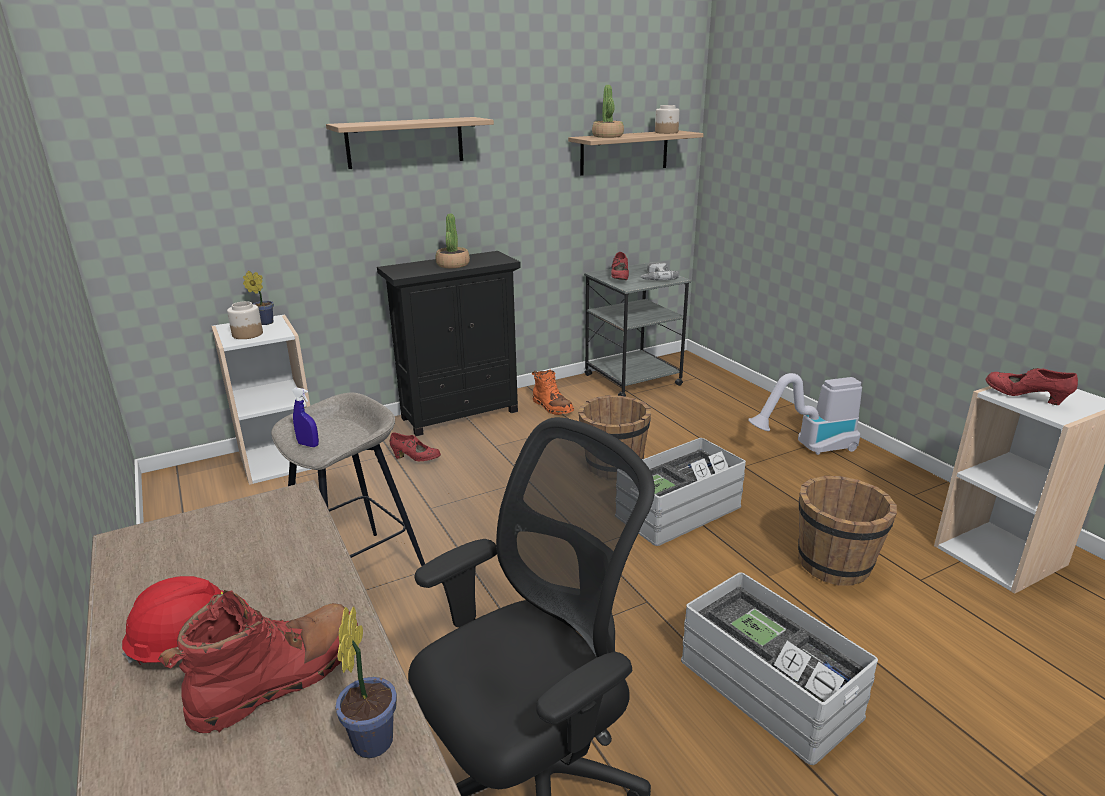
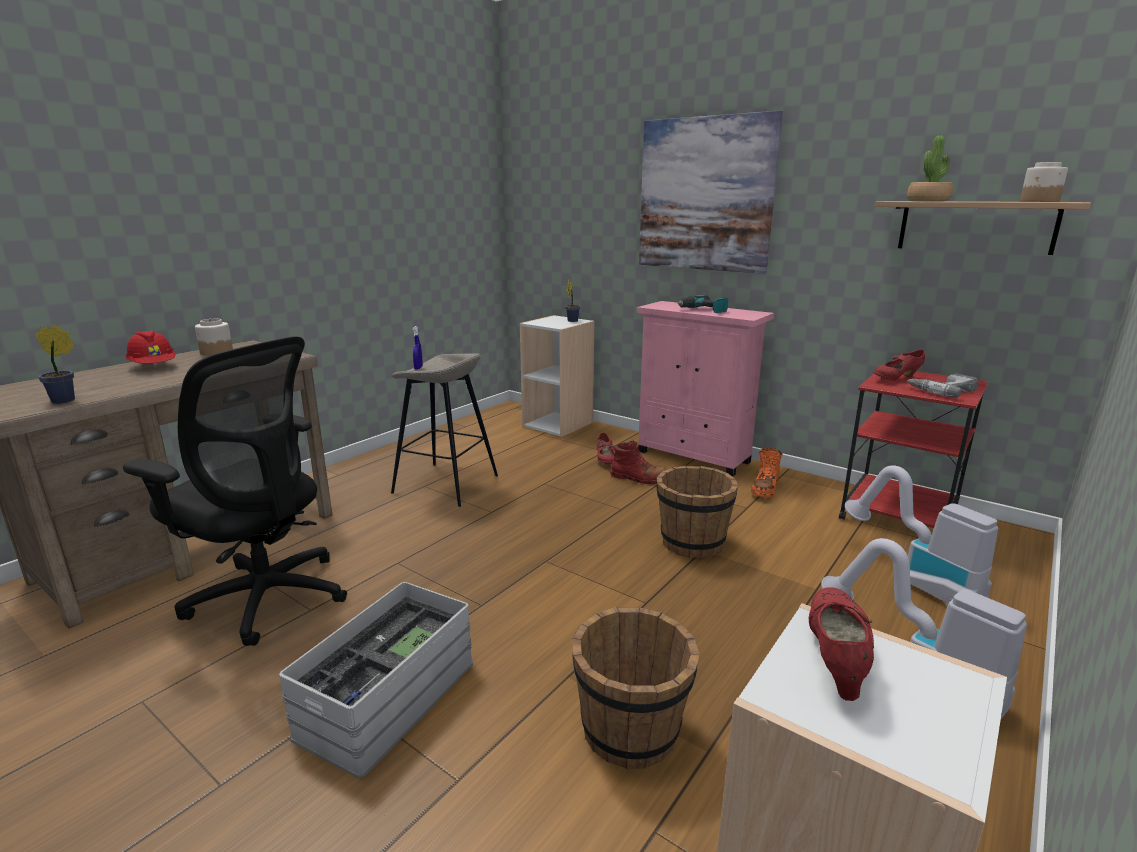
camera: 65 degrees right, 5 degrees down
red boot [158,590,358,733] -> red boot moved to [609,439,667,484]
jar [227,301,263,339] -> jar moved to [195,319,233,356]
shelf [326,117,494,169] -> picture [639,110,783,274]
black cabinet [377,251,521,436] -> pink cabinet [637,301,774,477]
potted plant [435,214,470,268] -> power drill [677,294,728,313]
grey cart [584,263,691,397] -> red cart [839,371,989,528]
grey storage box [638,438,746,546] -> none
none -> vacuum cleaner [845,465,998,606]

